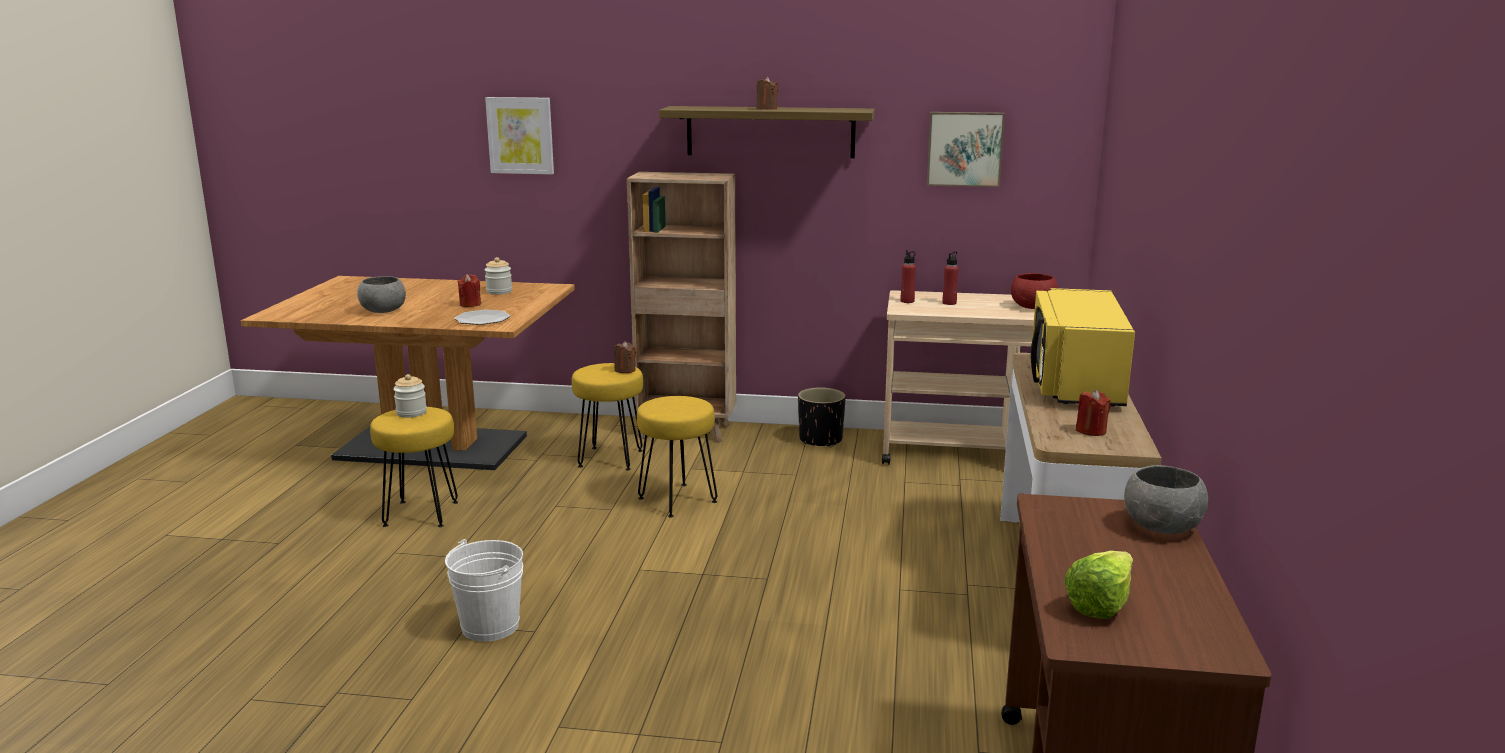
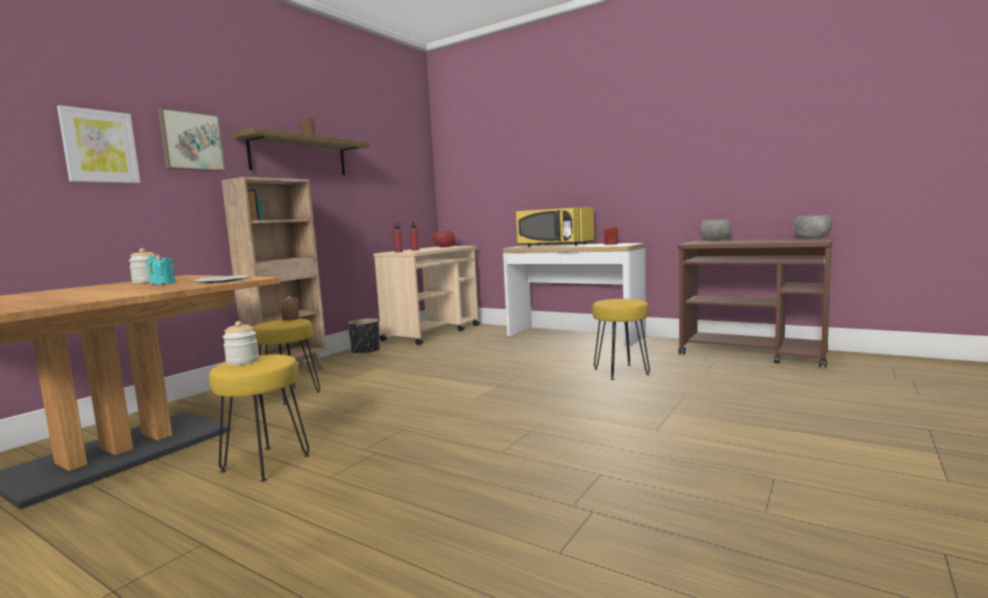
camera: 65 degrees left, 10 degrees down
grey bowl [357,276,406,313] -> grey bowl moved to [794,215,833,239]
white bucket [445,539,523,642] -> none
red candle [457,274,481,307] -> turquoise candle [146,254,176,285]
yellow stool [637,396,717,518] -> yellow stool moved to [592,299,650,380]
picture [927,112,1005,187] -> picture moved to [157,107,226,172]
lettuce [1064,551,1133,619] -> none

